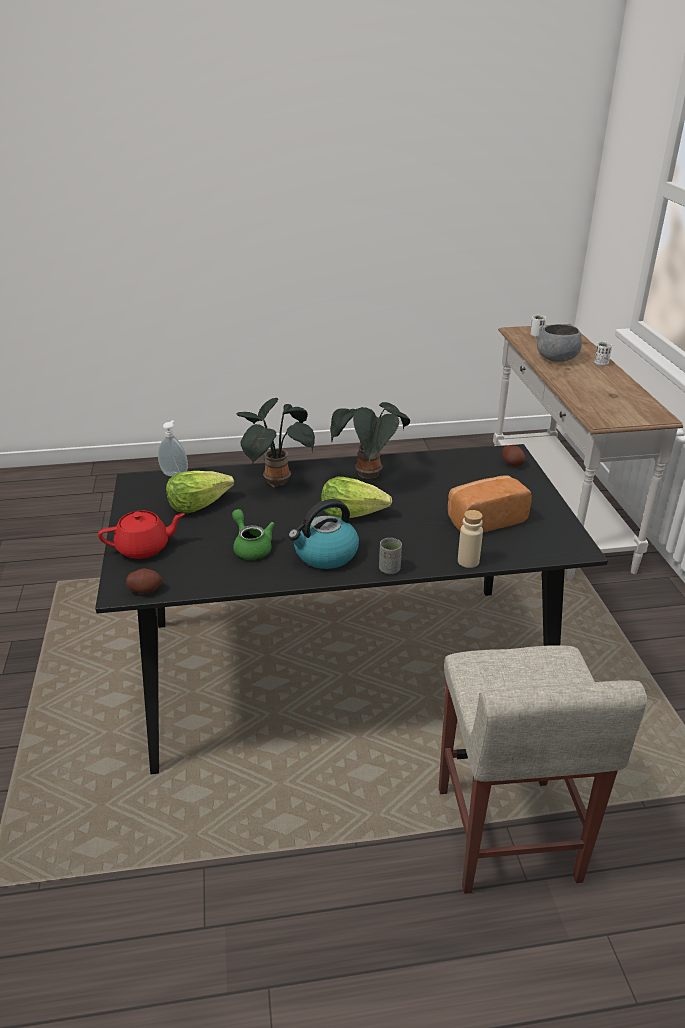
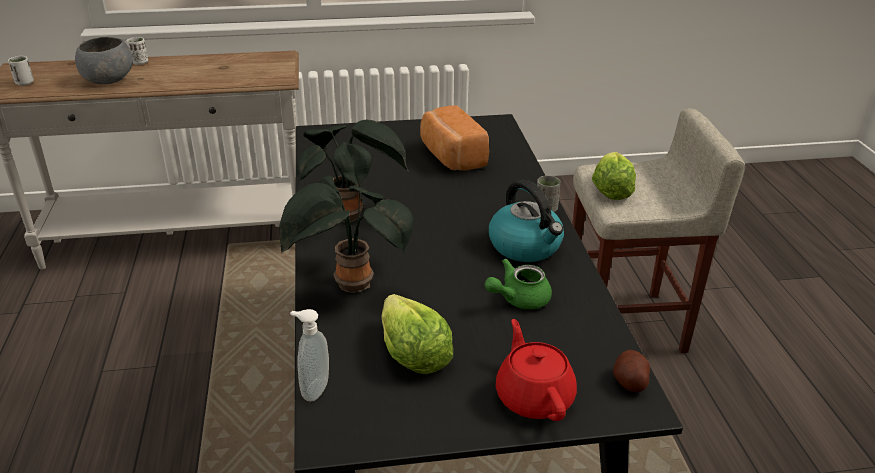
camera: 90 degrees left, 0 degrees up
lettuce [321,476,392,518] -> lettuce moved to [592,152,636,200]
beige bottle [458,510,483,568] -> none
potato [502,445,525,466] -> none

